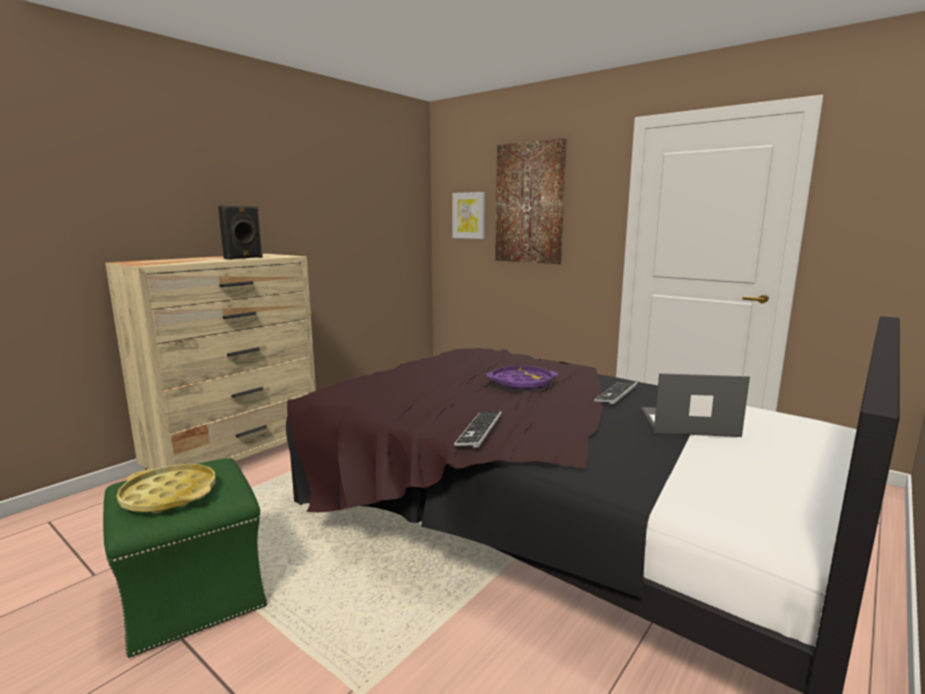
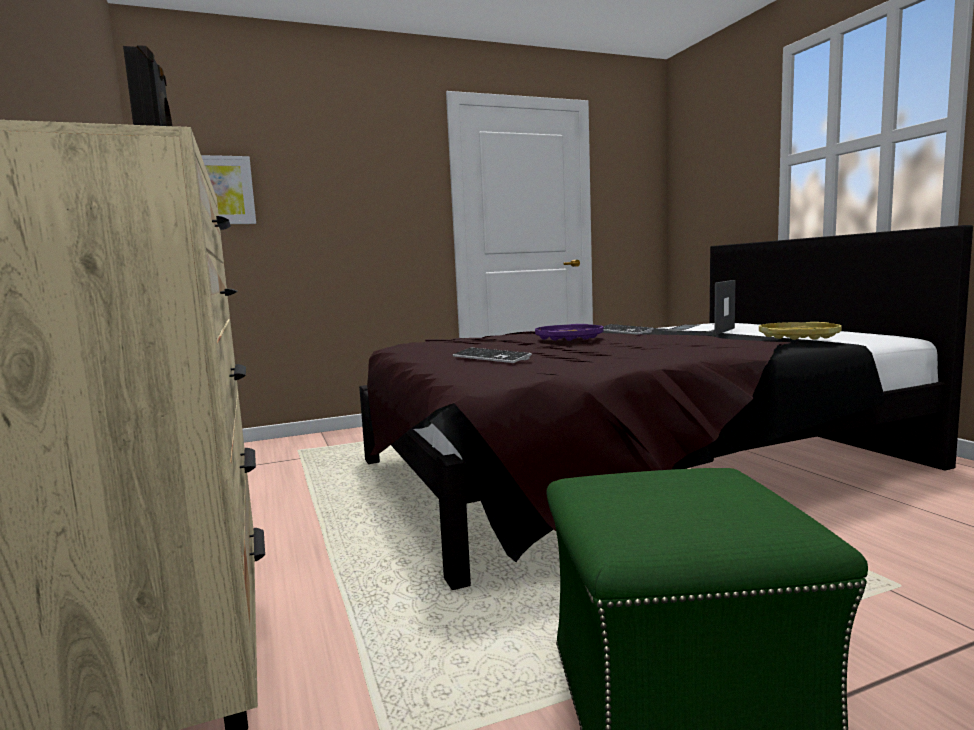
camera: 60 degrees left, 5 degrees down
yellow tray [116,464,216,514] -> yellow tray moved to [759,322,842,340]
keyboard [454,411,502,447] -> keyboard moved to [452,348,532,363]
picture [495,138,567,264] -> none

